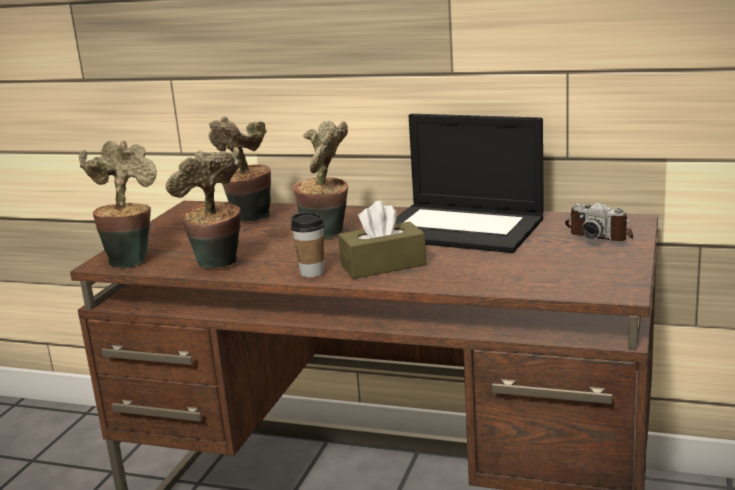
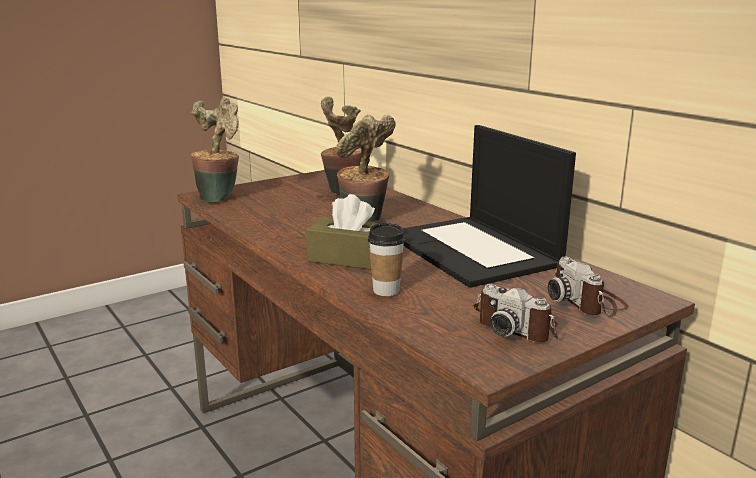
camera: 35 degrees right, 0 degrees up
potted plant [166,147,241,268] -> none
cup [291,212,325,278] -> cup moved to [368,223,406,296]
none -> camera [473,284,558,342]

